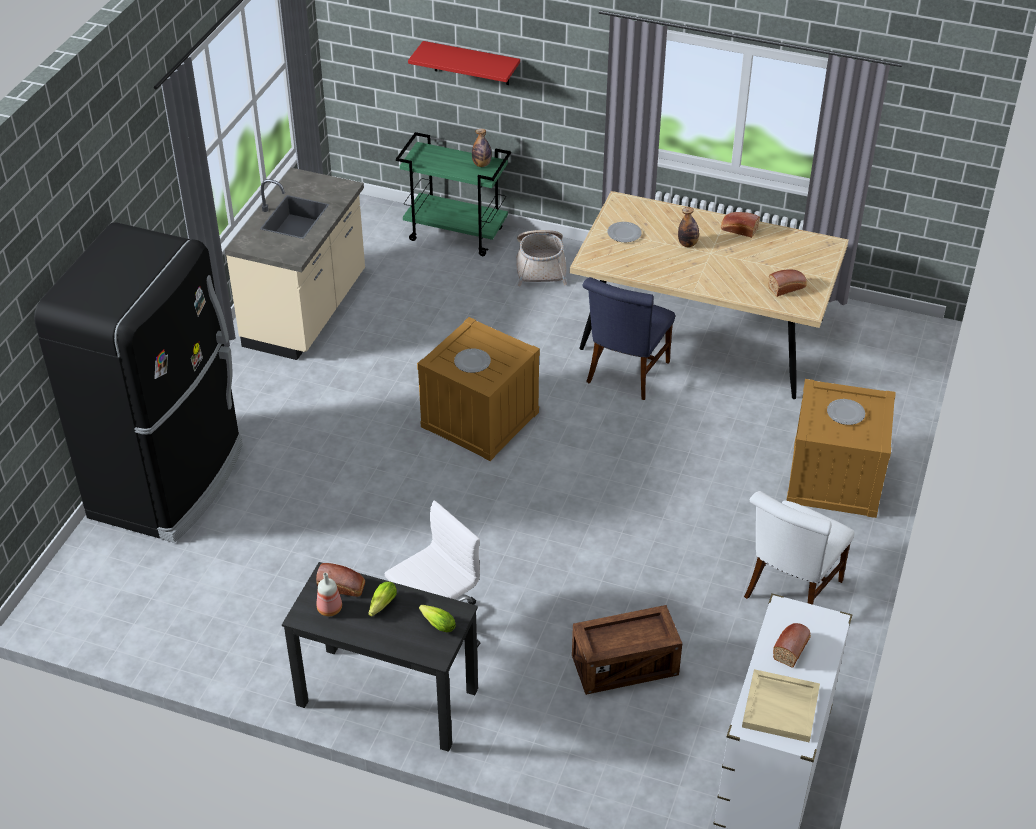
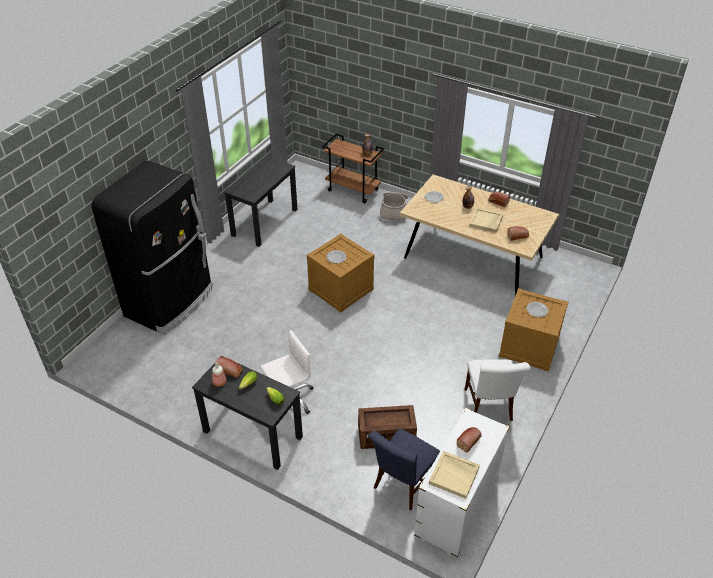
camera: 10 degrees right, 0 degrees up
beige counter [225,168,365,360] -> black desk [224,156,298,247]
green cart [396,132,511,256] -> brown cart [322,134,384,203]
red shelf [408,41,520,85] -> none
blue chair [582,277,675,400] -> blue chair moved to [368,429,440,511]
white chair [744,491,855,605] -> white chair turned 45 degrees counterclockwise [465,359,531,421]
none -> beige tray [469,208,503,233]

